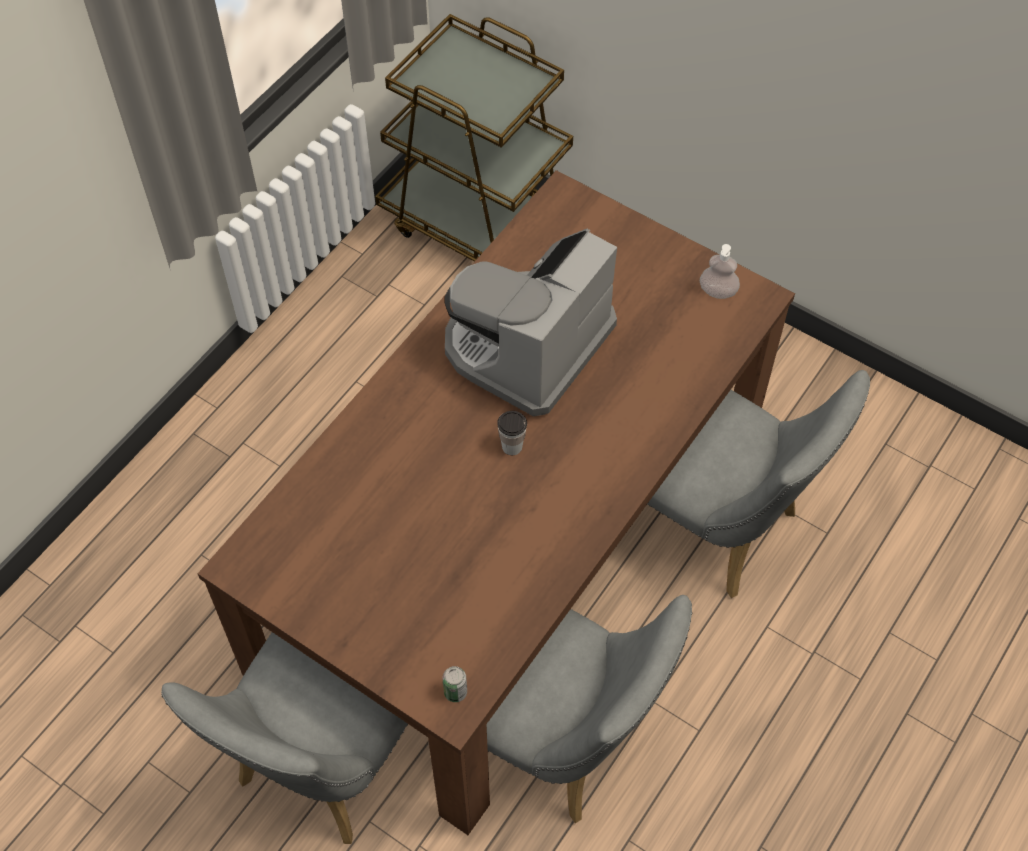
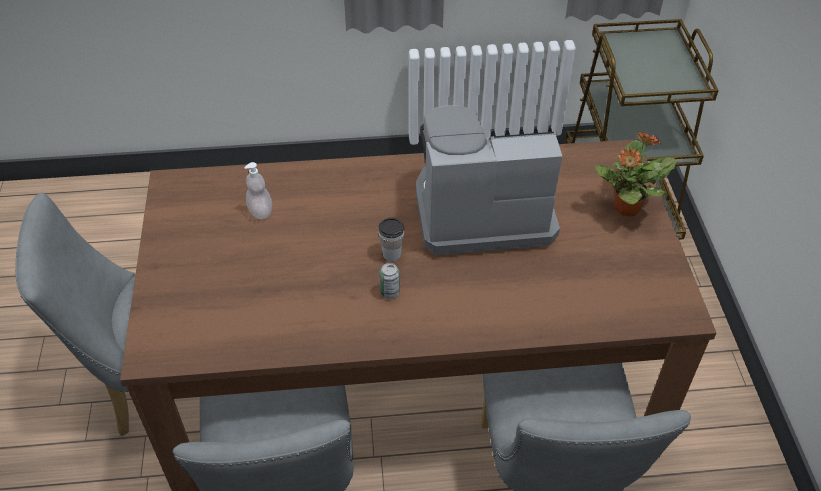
camera: 50 degrees right, 10 degrees down
can [442,666,467,702] -> can moved to [379,263,400,299]
soap dispenser [700,244,740,299] -> soap dispenser moved to [244,162,272,219]
none -> potted plant [595,131,676,217]

